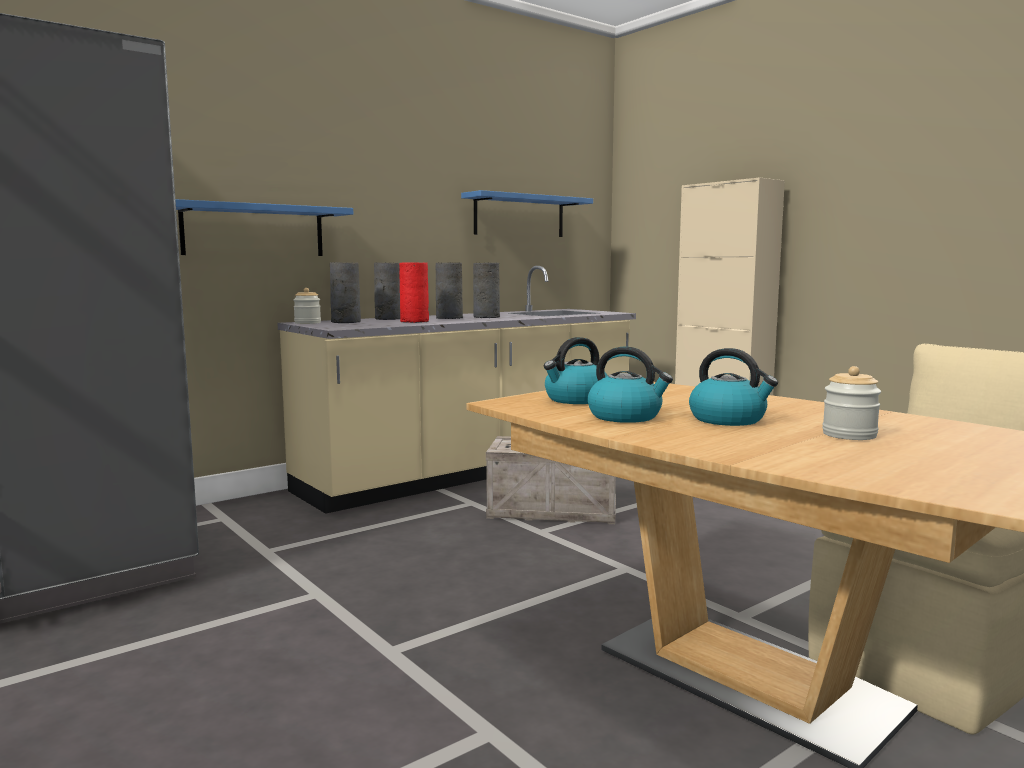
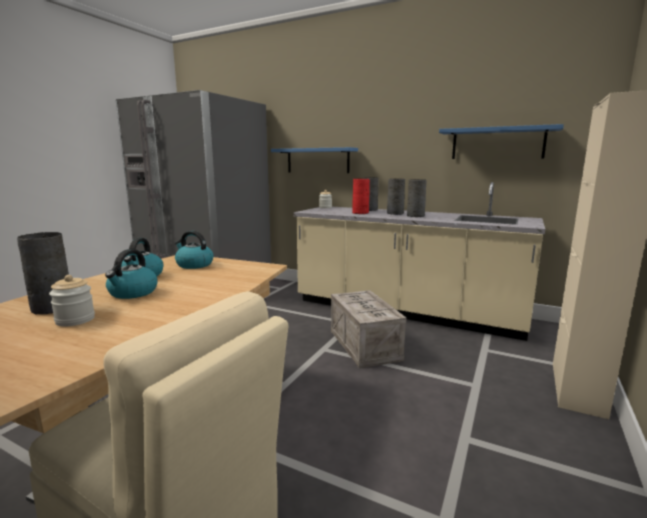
camera: 65 degrees right, 5 degrees up
grey vase [330,262,361,323] -> grey vase moved to [17,232,69,314]

